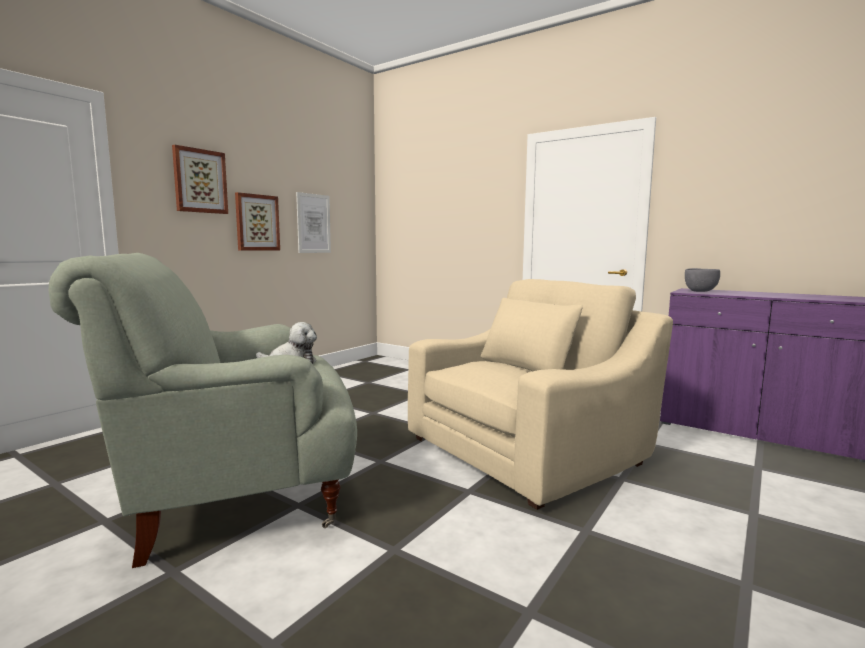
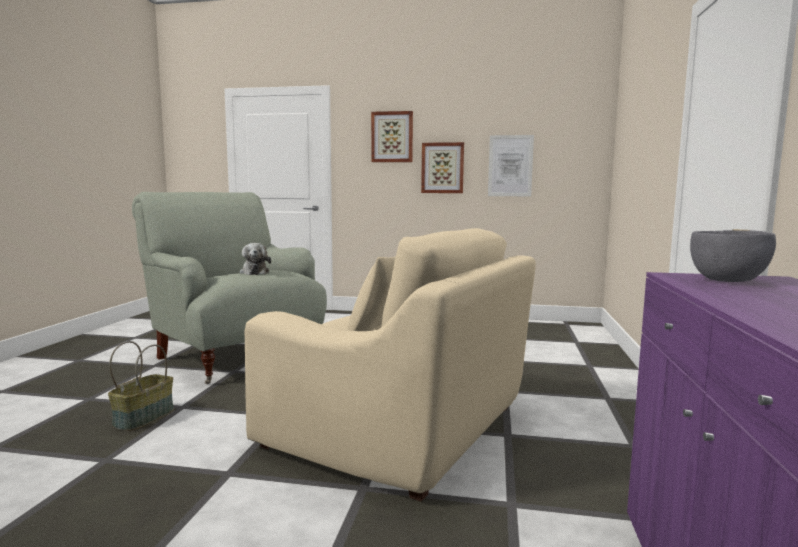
camera: 65 degrees right, 0 degrees up
none -> basket [108,341,174,431]

